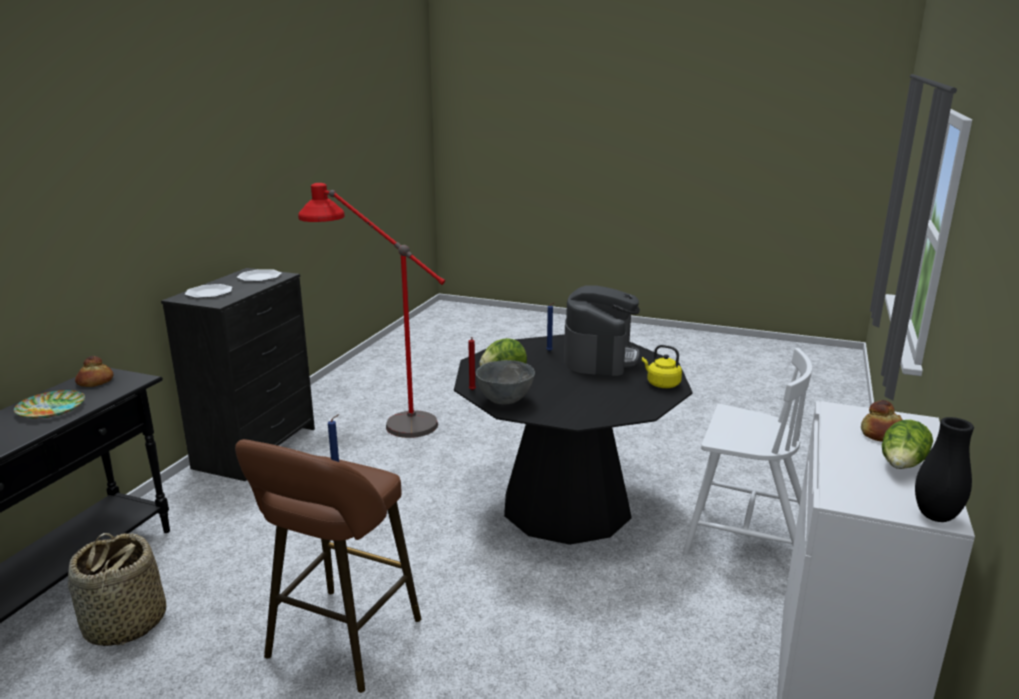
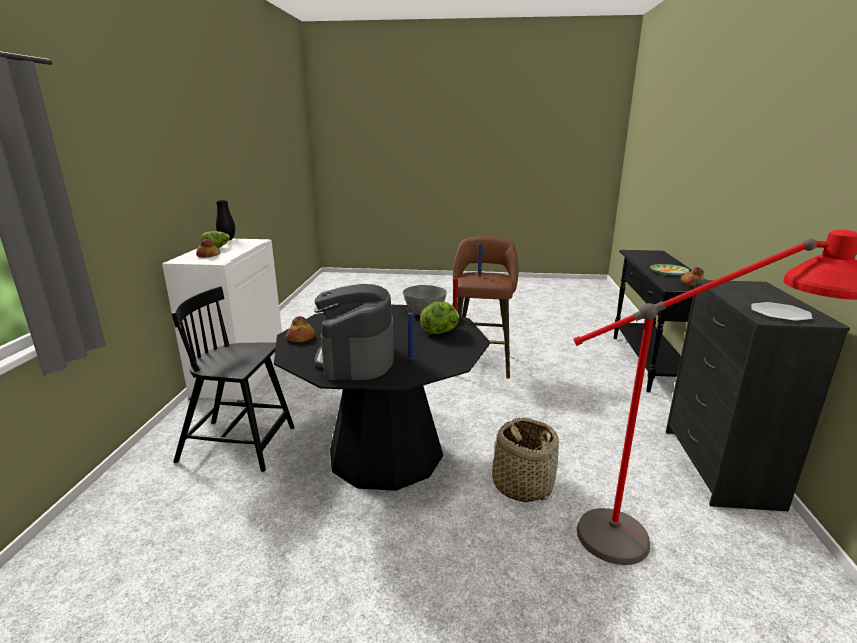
camera: 165 degrees right, 0 degrees up
basket [68,533,166,646] -> basket moved to [492,417,559,502]
plate [185,284,233,298] -> none
yellow kettle [642,345,682,388] -> bread [286,316,315,342]
white chair [683,348,812,555] -> black chair [172,286,295,472]

